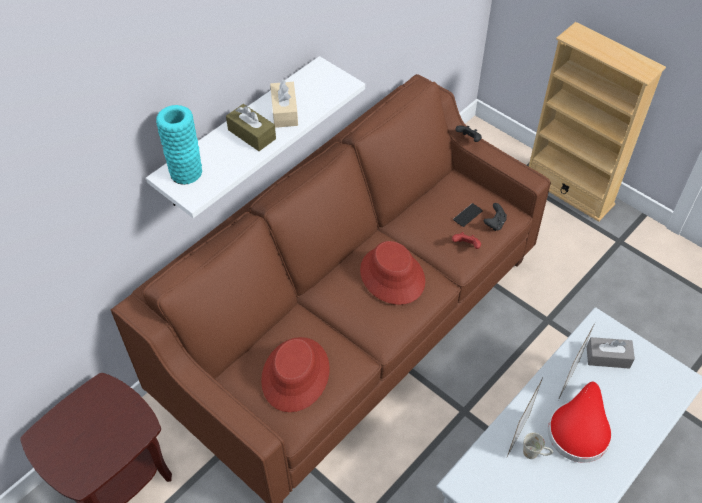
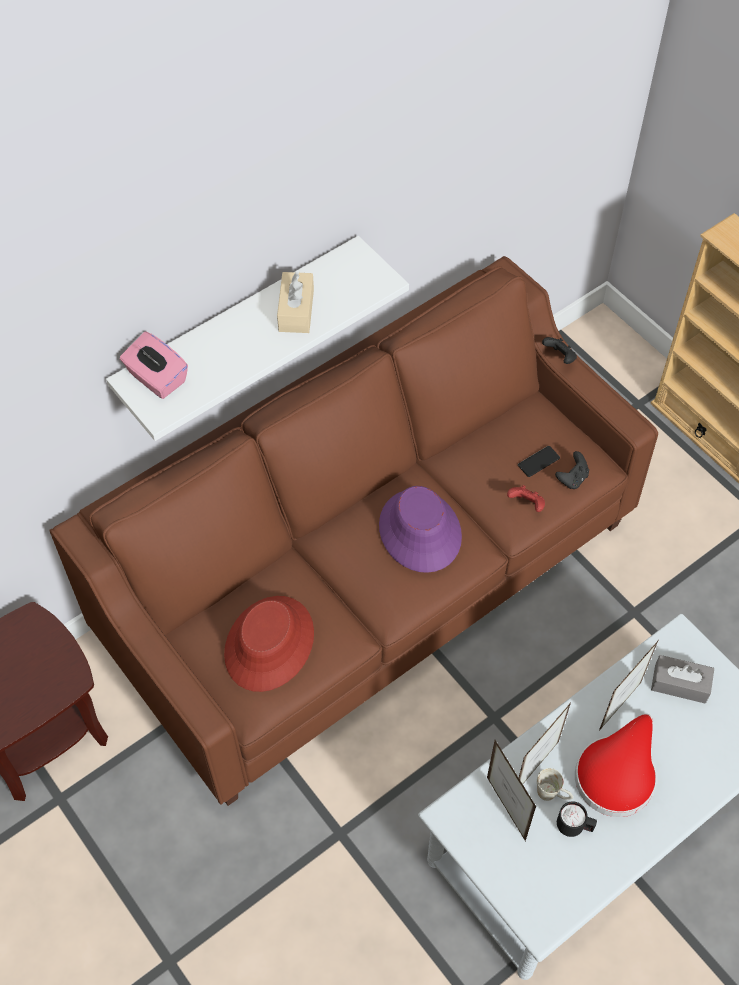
camera: 10 degrees right, 5 degrees up
turquoise vase [156,105,202,185] -> pink tissue box [120,332,188,399]
brown tissue box [226,104,276,151] -> none
red hat [360,241,425,305] -> purple hat [379,486,462,573]
none -> picture frame [487,740,536,842]
none -> black mug [557,801,597,837]

